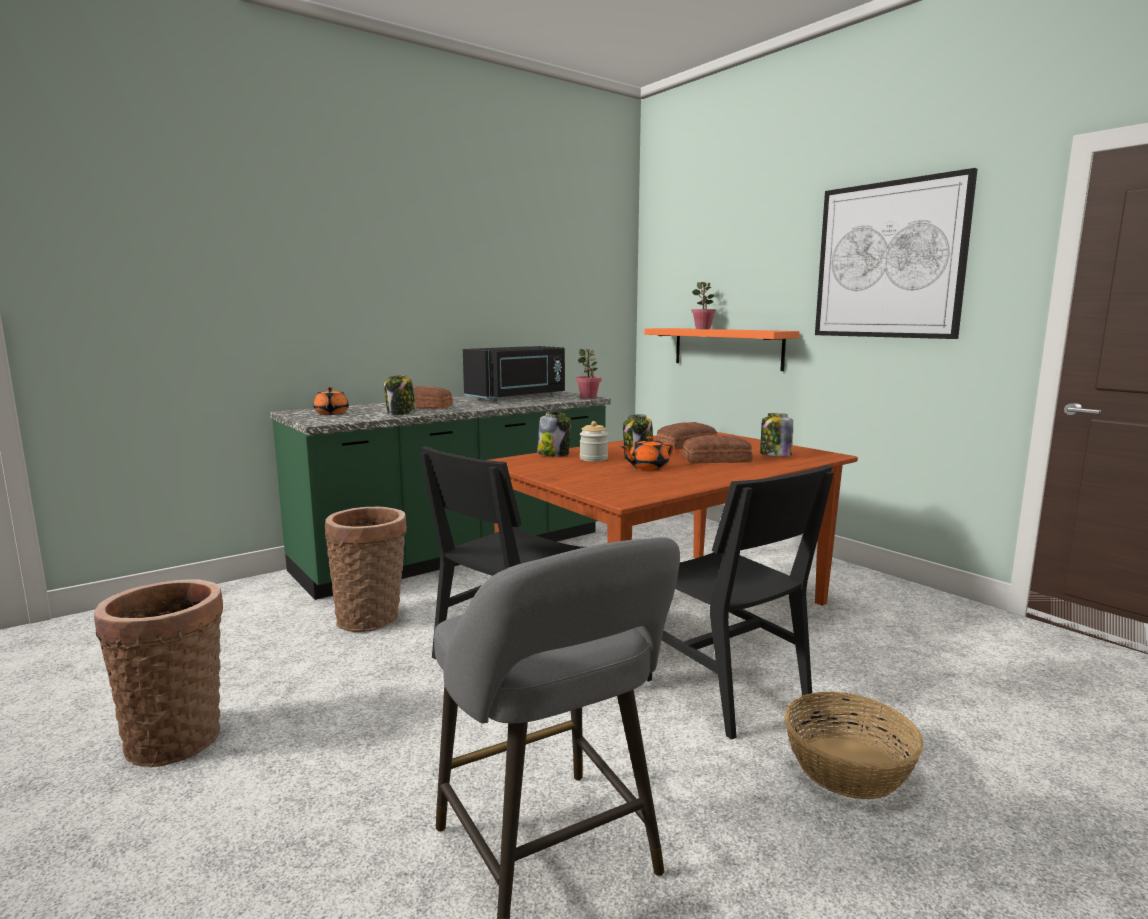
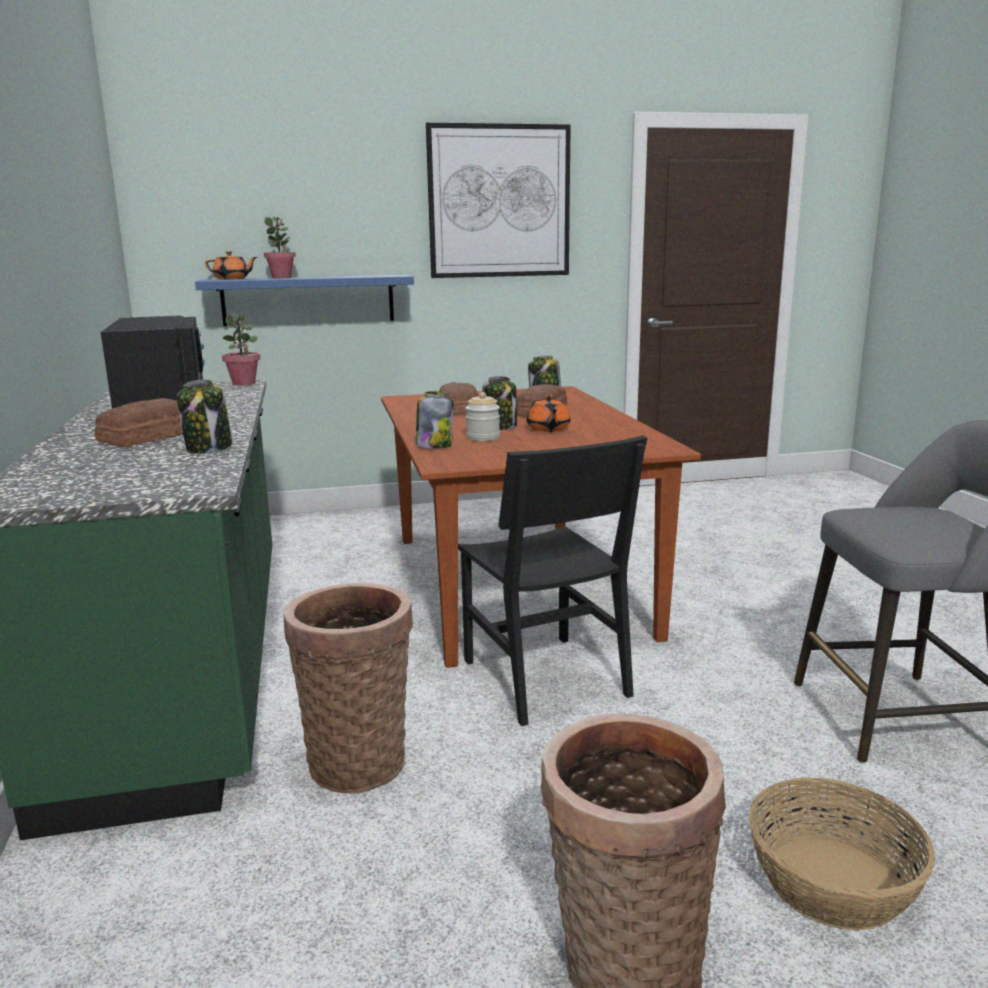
camera: 65 degrees left, 5 degrees up
orange teapot [313,387,349,414] -> orange teapot moved to [205,251,257,280]
orange shelf [644,328,799,371] -> blue shelf [195,275,414,326]
black chair [646,465,834,740] -> none
basket [784,692,924,799] -> basket moved to [749,777,935,930]

